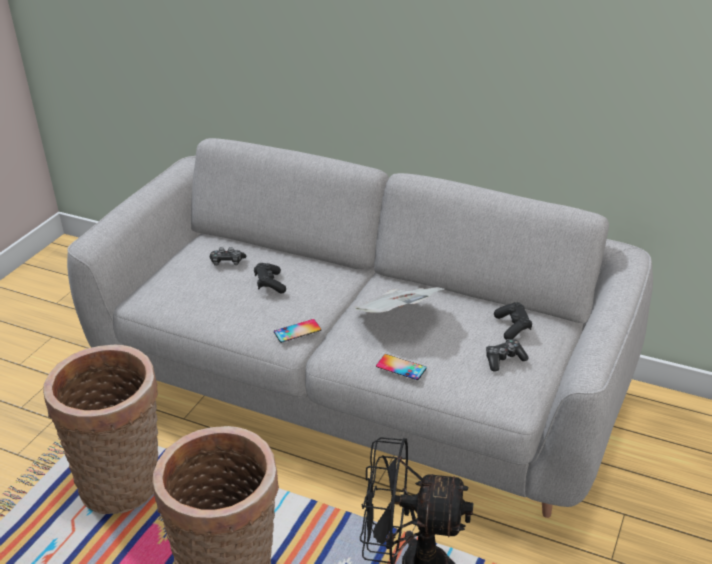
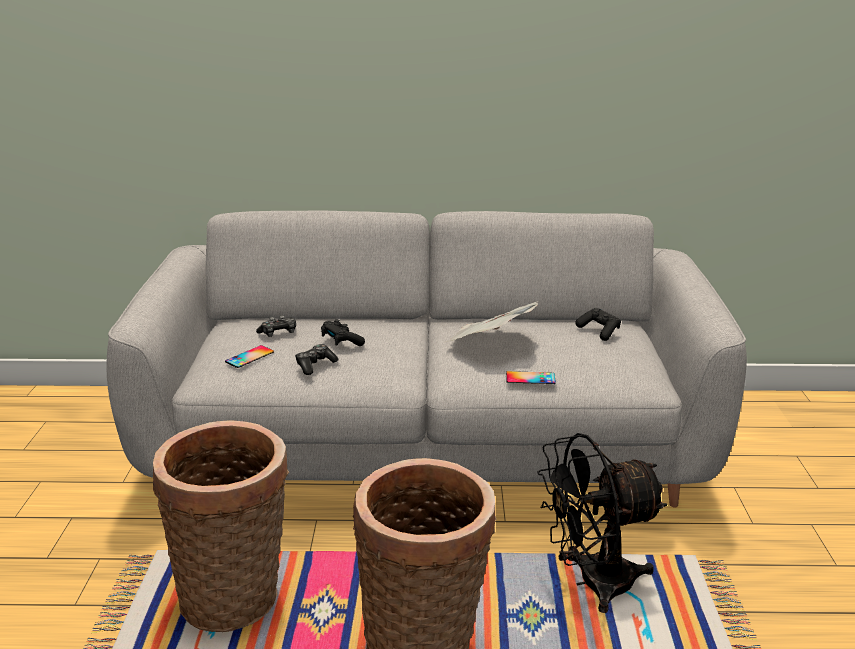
camera: 25 degrees left, 10 degrees down
phone [274,319,321,343] -> phone moved to [225,345,274,368]
game controller [486,339,529,372] -> game controller moved to [295,344,338,375]

